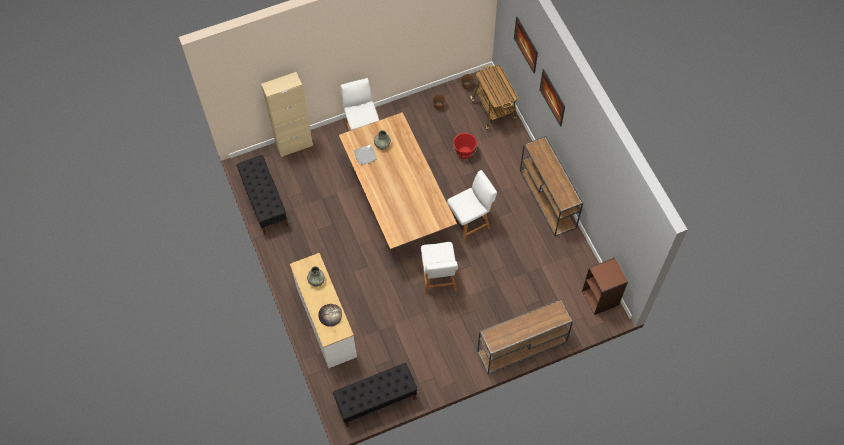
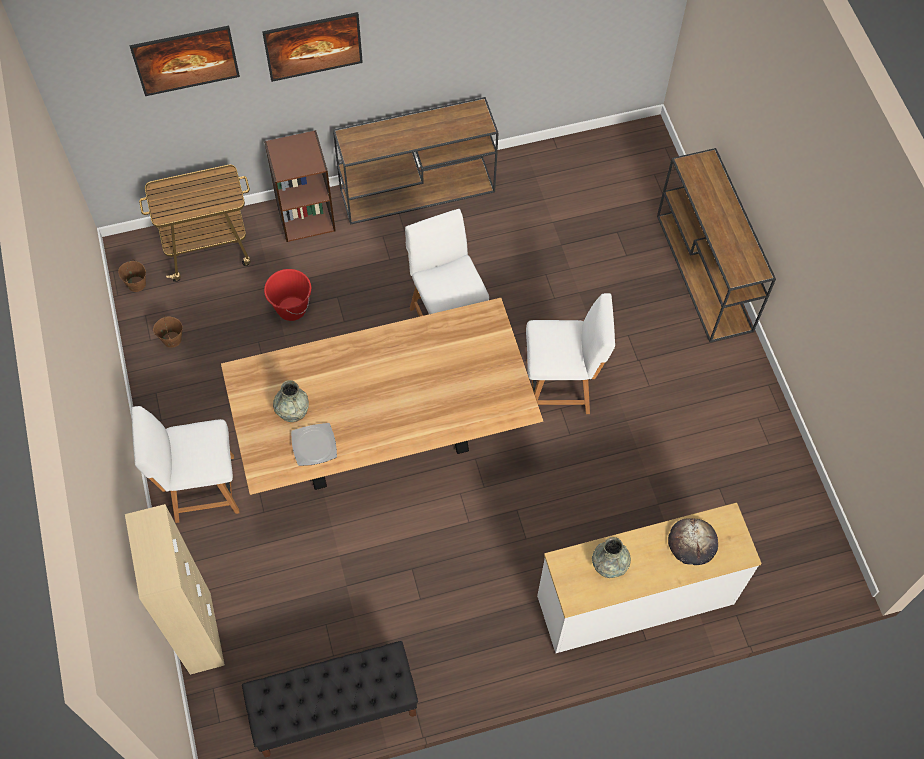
camera: 85 degrees left, 0 degrees up
black bench [333,363,418,427] -> none
brown bookcase [582,257,628,315] -> brown bookcase moved to [264,130,336,242]

